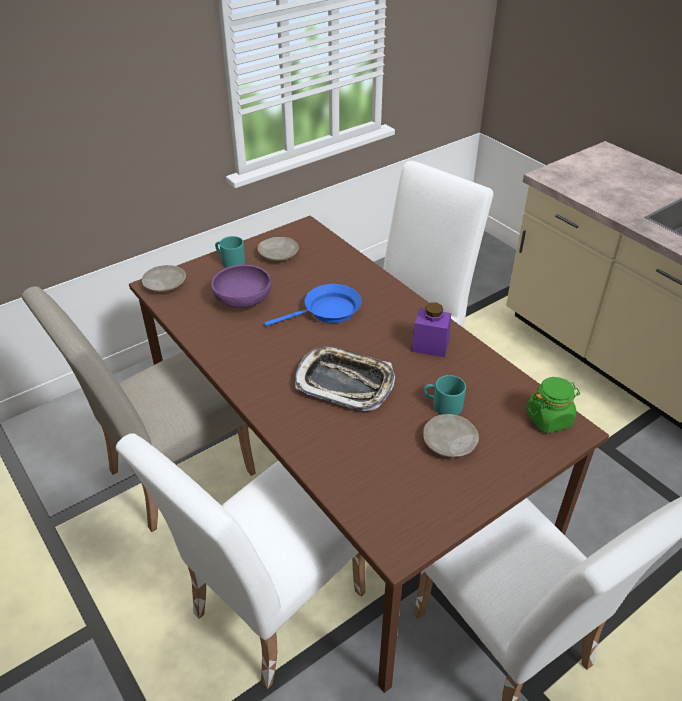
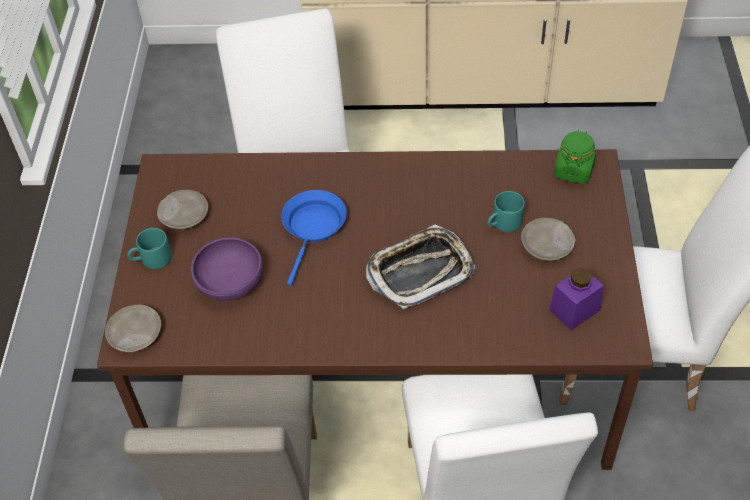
camera: 50 degrees left, 10 degrees up
purple jar [411,302,451,357] -> purple jar moved to [549,267,604,330]

